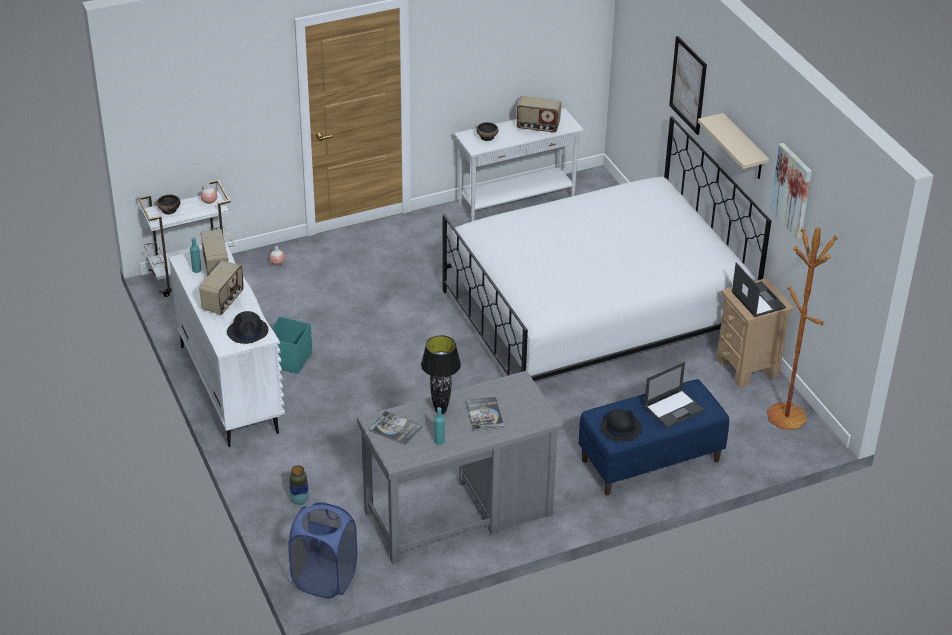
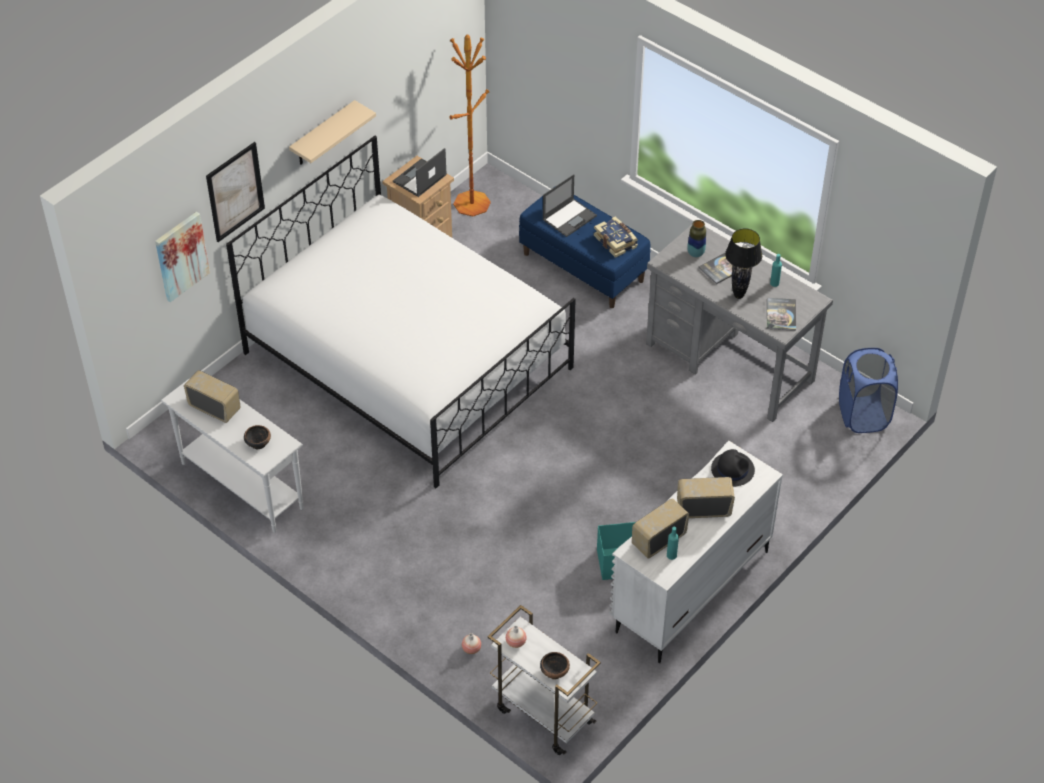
camera: 115 degrees left, 10 degrees up
vase [290,465,309,505] -> vase moved to [687,220,706,257]
radio [517,96,562,133] -> radio turned 45 degrees counterclockwise [184,370,241,423]
black hat [600,409,642,441] -> book [594,217,638,258]
laptop [644,362,704,428] -> laptop turned 105 degrees clockwise [542,174,597,237]
picture [770,143,812,239] -> picture moved to [155,212,210,302]

